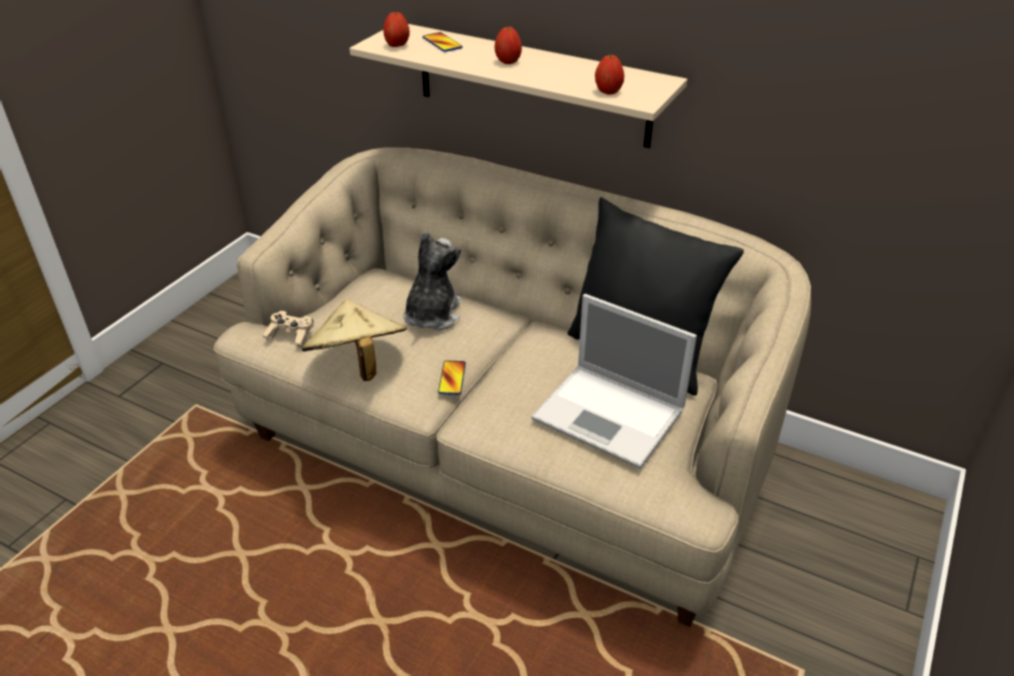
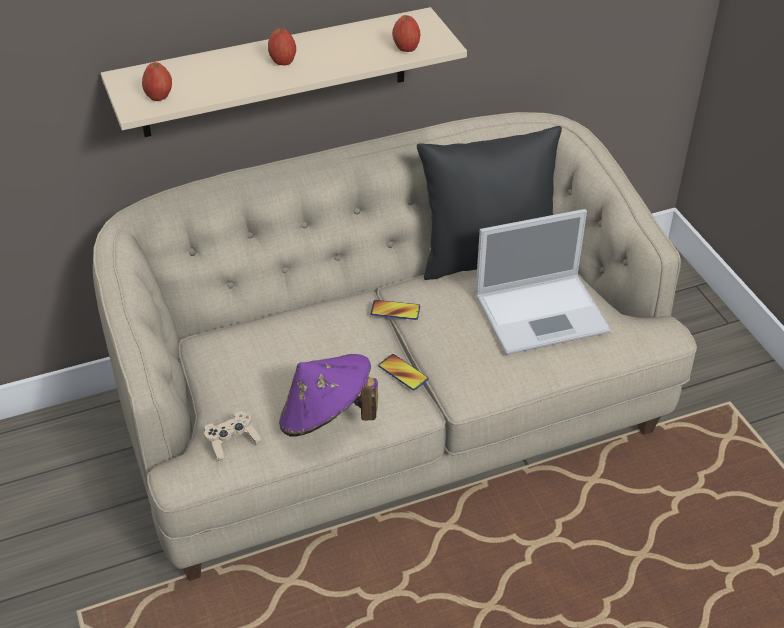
camera: 50 degrees left, 5 degrees up
beige hat [302,299,407,381] -> purple hat [279,354,378,437]
plush toy [403,232,461,330] -> none
phone [422,32,463,52] -> phone moved to [371,300,420,320]

